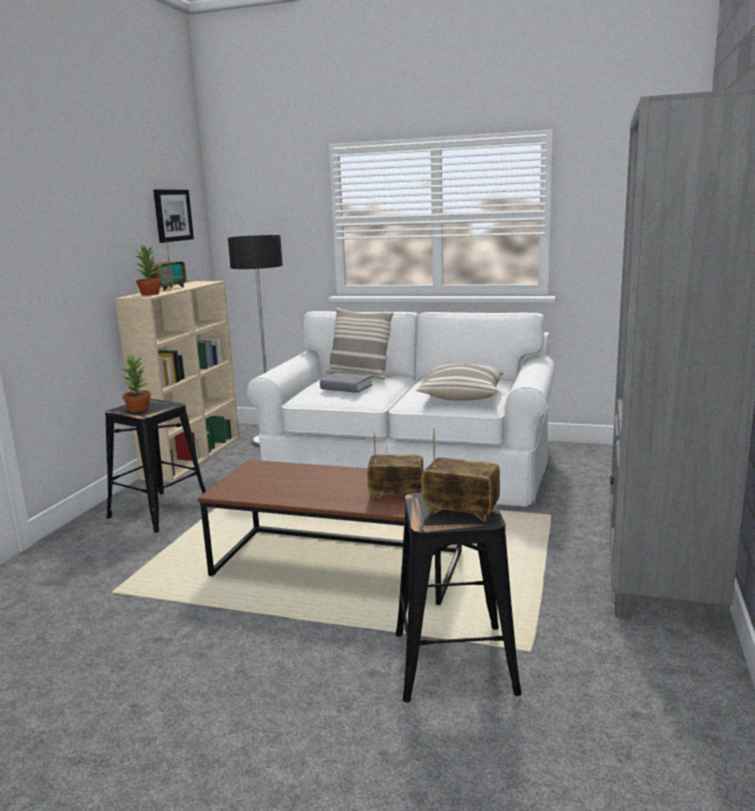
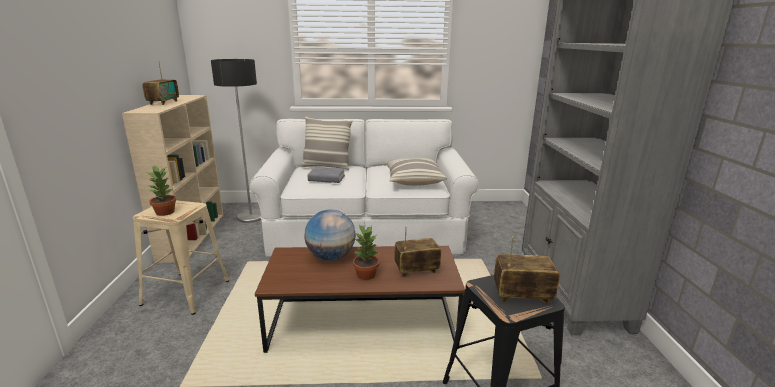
camera: 20 degrees left, 5 degrees up
black stool [105,399,206,533] -> beige stool [133,200,229,315]
potted plant [135,245,161,295] -> potted plant moved to [353,225,379,280]
picture [153,189,194,243] -> none
none -> globe [304,210,356,261]

